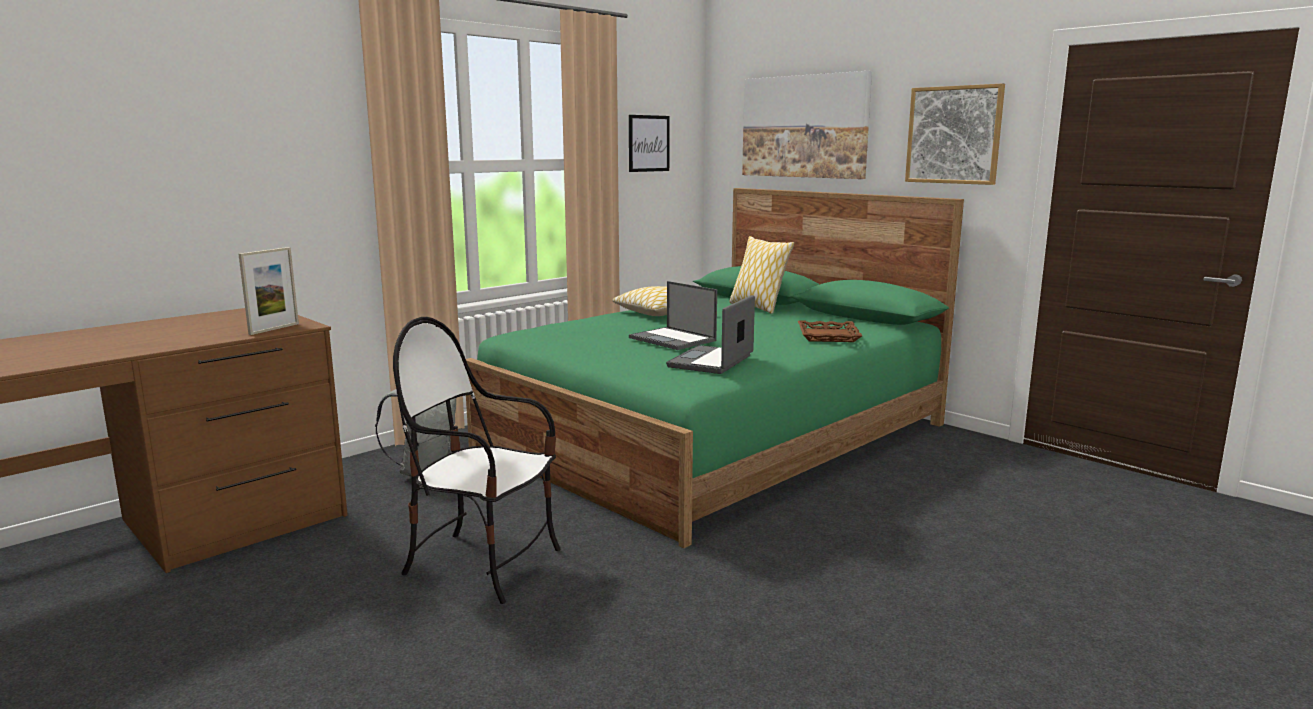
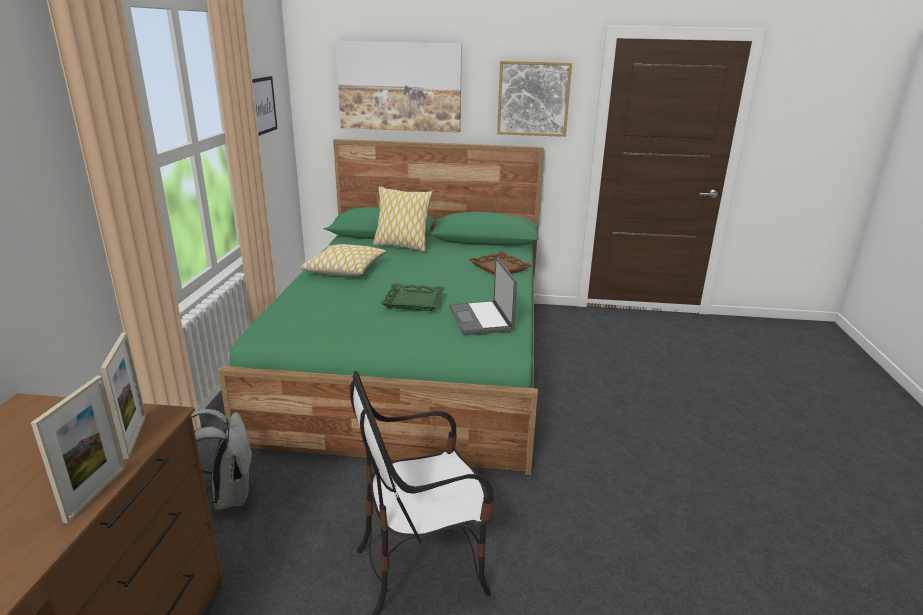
camera: 40 degrees left, 10 degrees up
laptop [629,281,717,350] -> green tray [381,283,445,311]
none -> picture frame [31,376,125,523]

